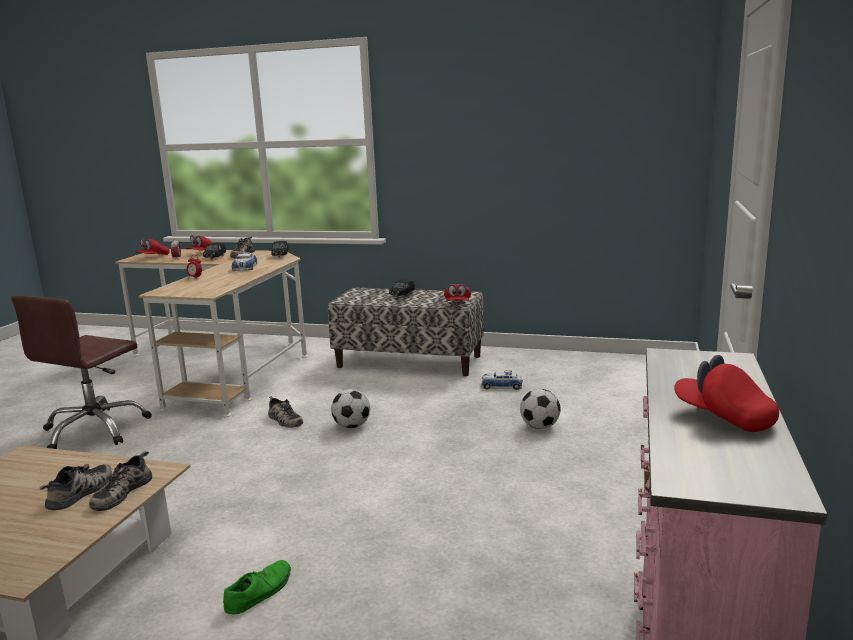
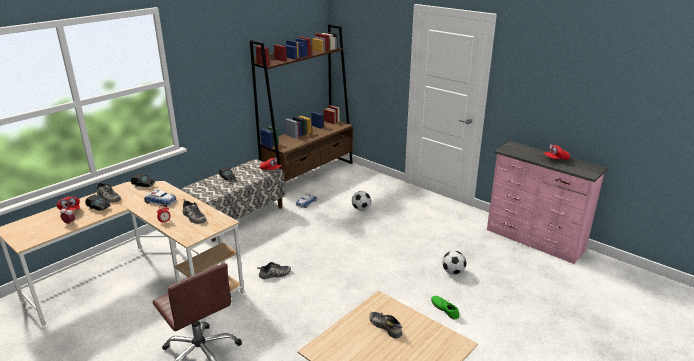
camera: 65 degrees left, 10 degrees up
shoe [89,451,152,511] -> shoe moved to [183,199,207,224]
red cap [135,238,170,255] -> none
football [331,389,370,428] -> football moved to [442,251,466,275]
none -> brown bookcase [250,24,353,182]

